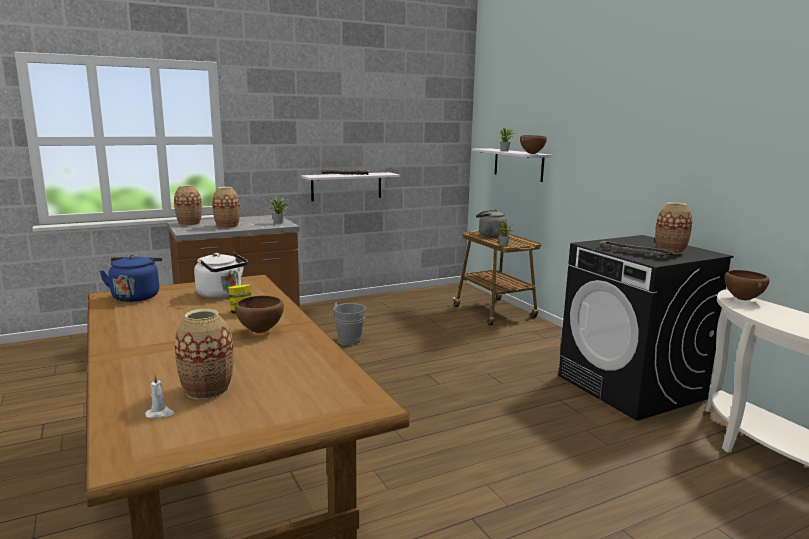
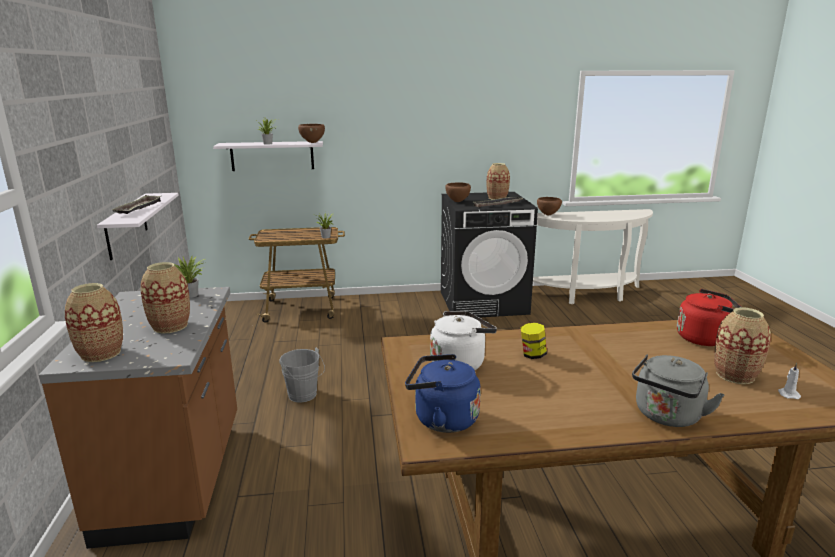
camera: 70 degrees left, 5 degrees up
brown bowl [235,296,284,333] -> brown bowl moved to [445,182,471,202]
grey kettle [476,210,507,238] -> grey kettle moved to [632,354,725,427]
none -> red kettle [677,289,741,346]

